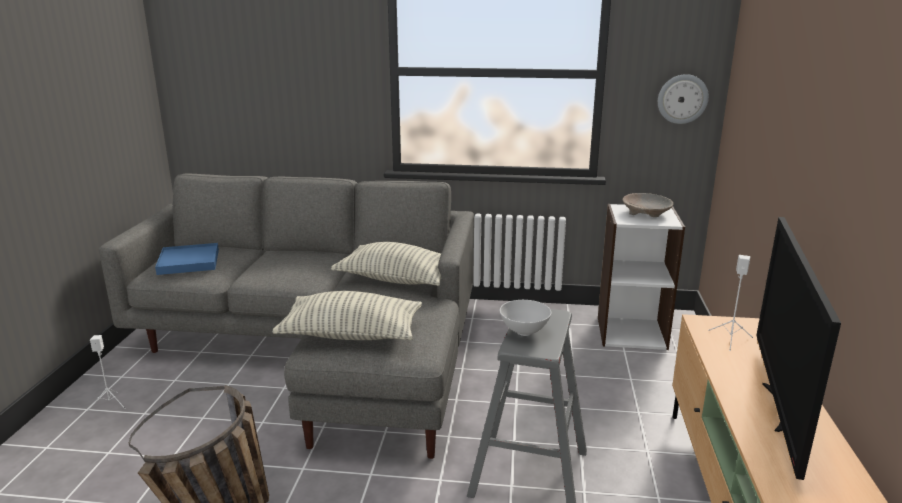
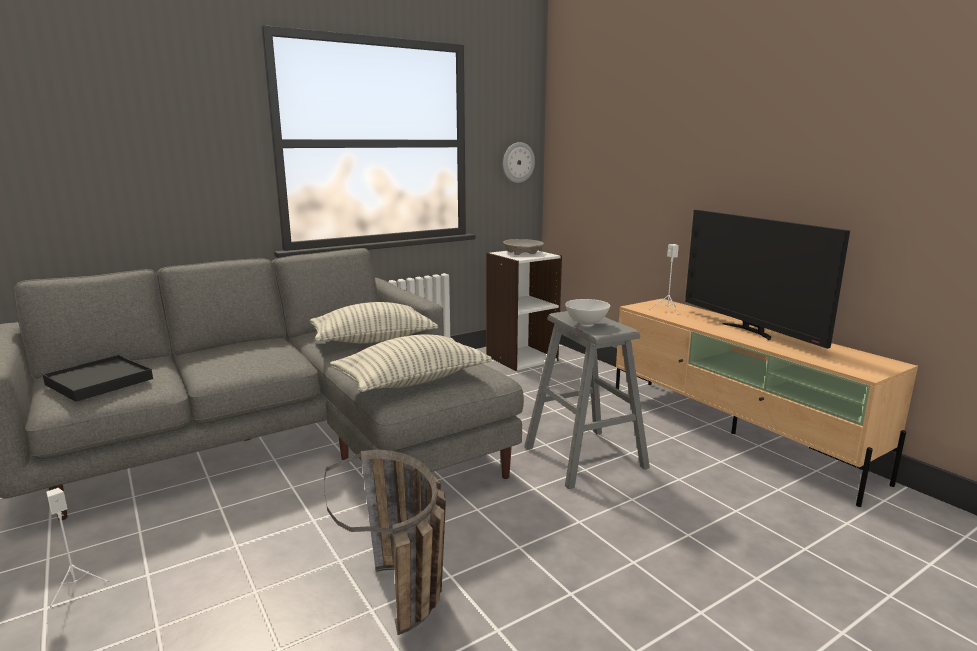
camera: 40 degrees left, 5 degrees down
blue tray [155,243,219,275] -> black tray [42,355,153,402]

